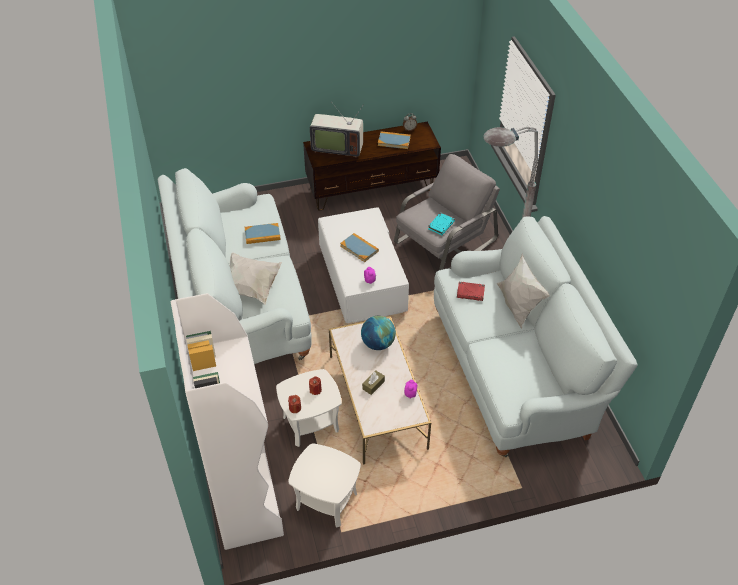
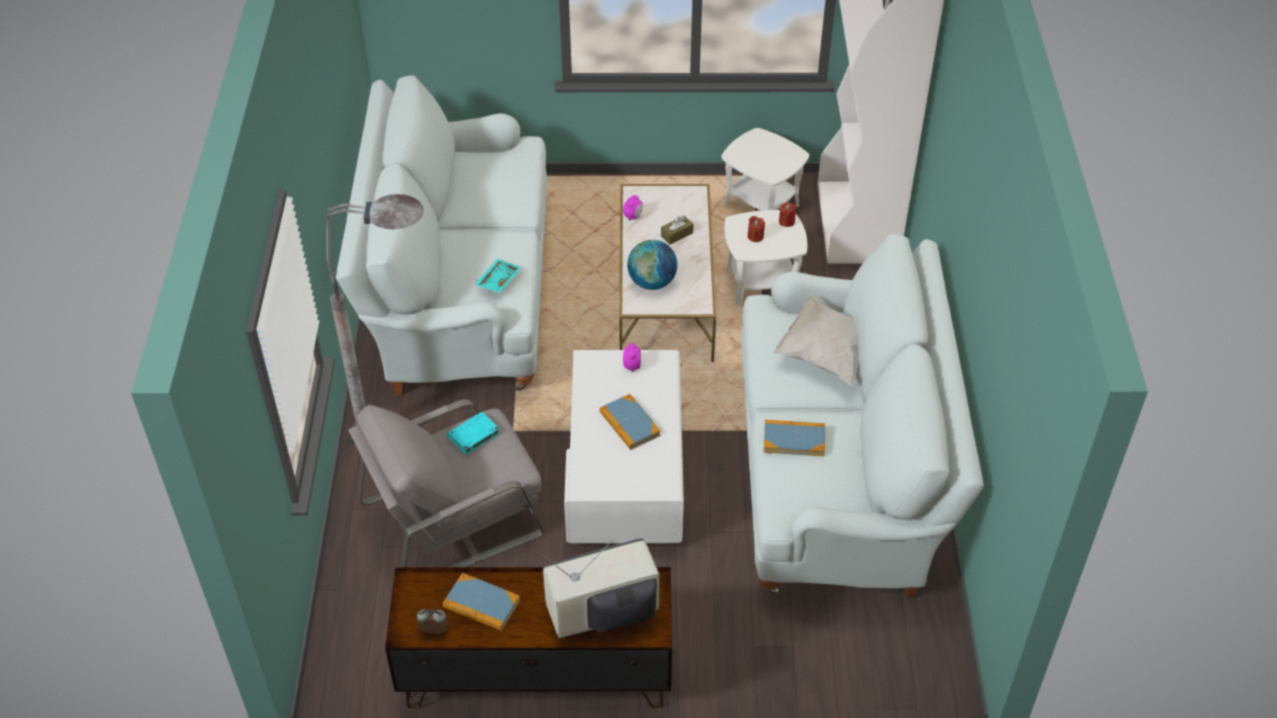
camera: 165 degrees left, 0 degrees up
television [310,103,364,158] -> television turned 45 degrees counterclockwise [541,538,660,639]
red book [457,282,485,301] -> turquoise tray [474,259,522,293]
white pillow [497,253,550,329] -> none

